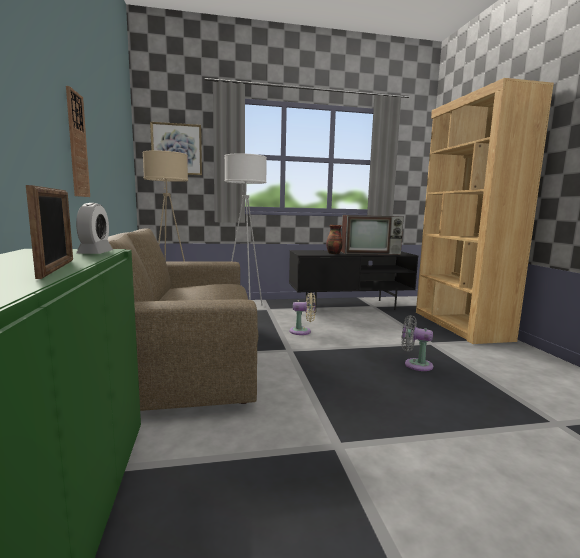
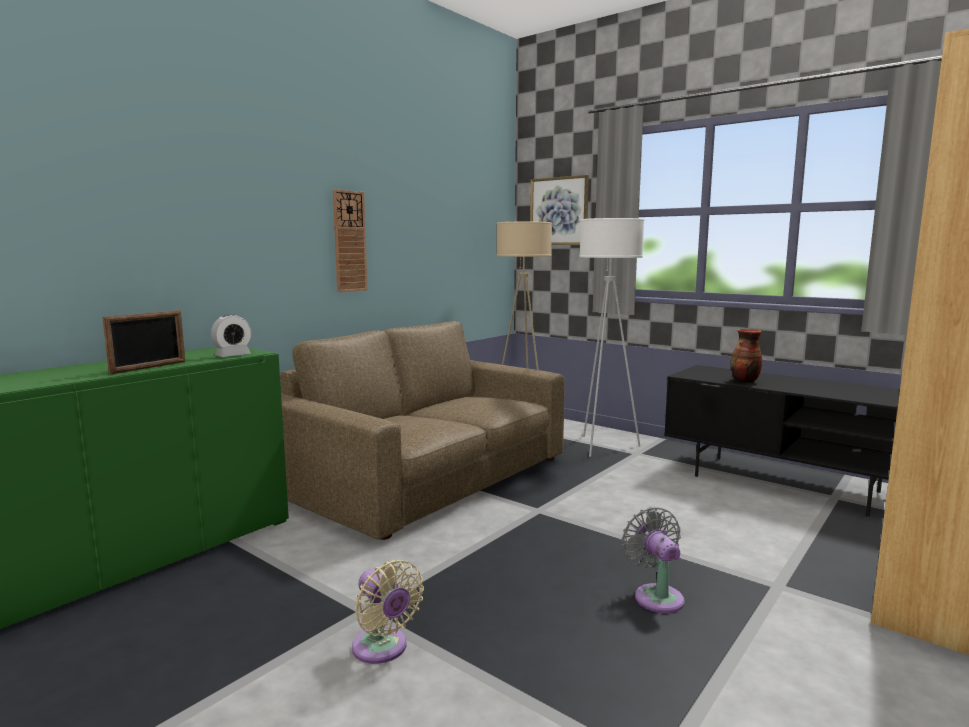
camera: 50 degrees right, 0 degrees up
beige fan [290,292,316,335] -> beige fan moved to [352,560,424,664]
television [341,215,404,255] -> none

